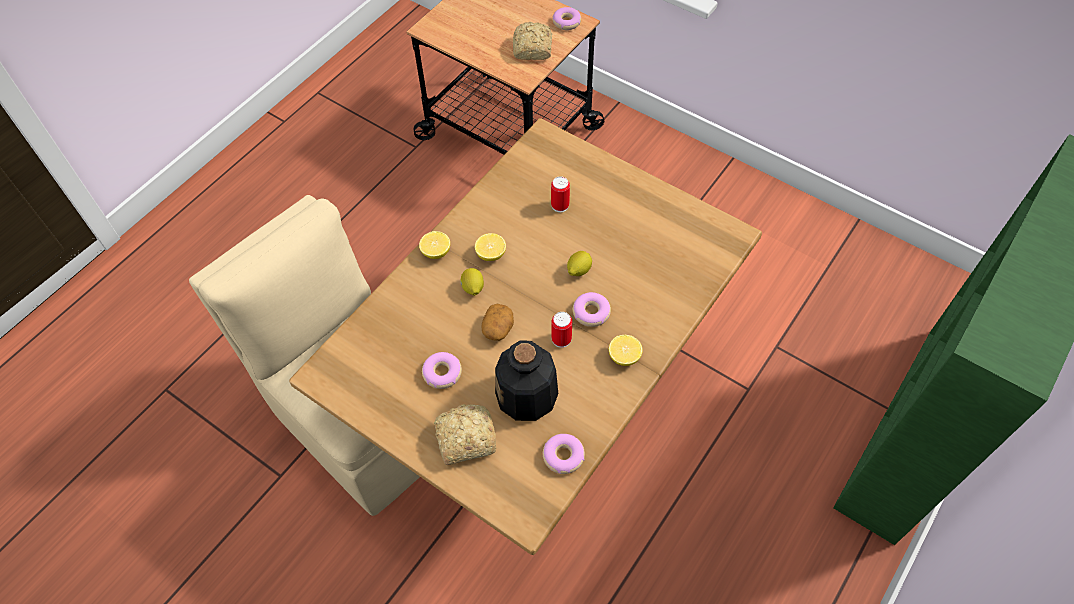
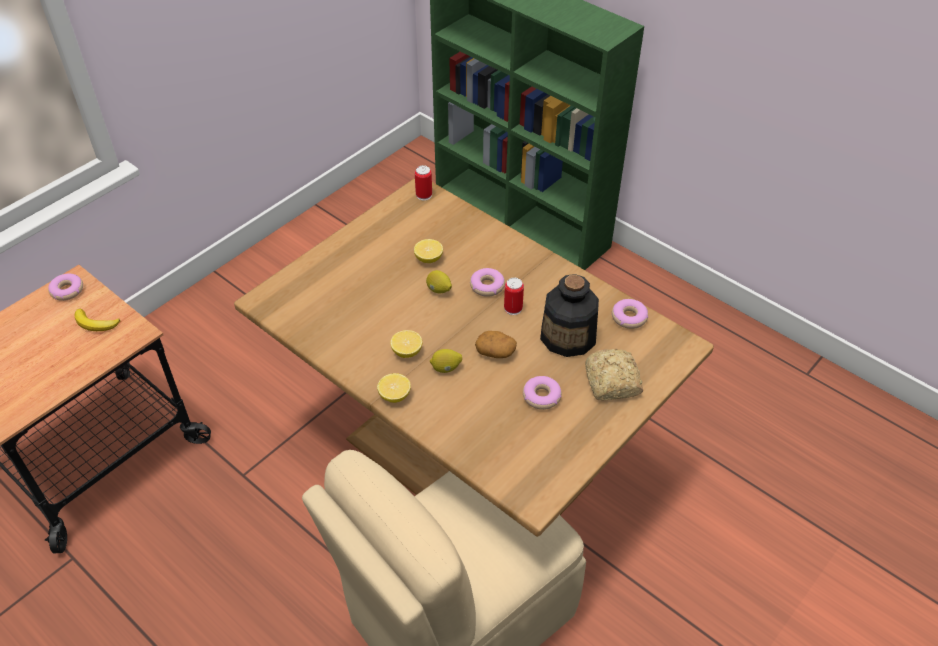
camera: 85 degrees left, 10 degrees down
bread [513,22,552,60] -> banana [75,309,120,331]
can [551,176,570,212] -> can moved to [415,165,432,201]
lemon [609,335,643,366] -> lemon moved to [414,239,443,263]

